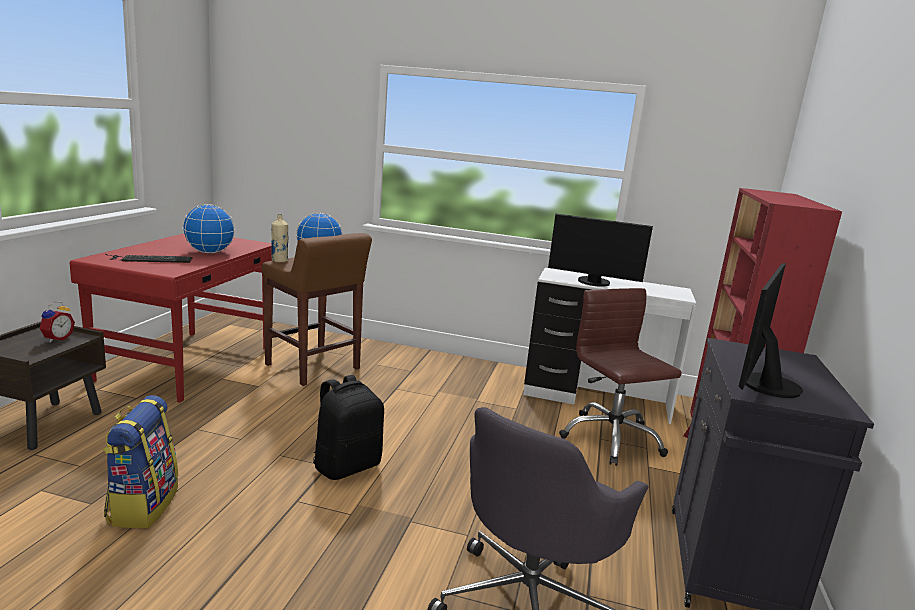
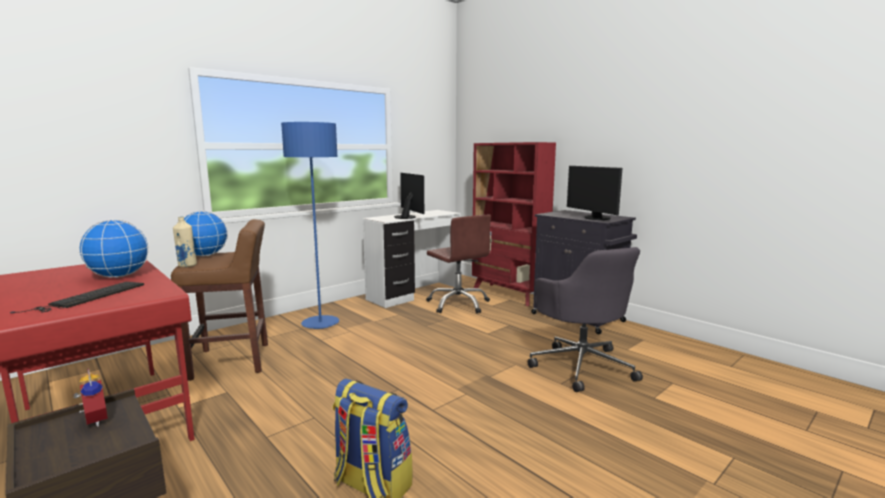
camera: 55 degrees left, 5 degrees down
black backpack [313,375,384,480] -> none
monitor [548,214,653,287] -> monitor turned 75 degrees counterclockwise [394,173,424,219]
brown office chair [559,288,682,466] -> brown office chair turned 135 degrees counterclockwise [426,215,491,314]
none -> blue floor lamp [281,122,339,329]

